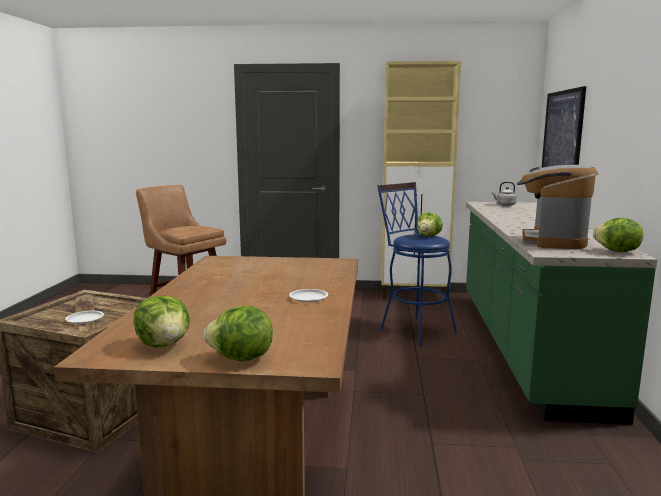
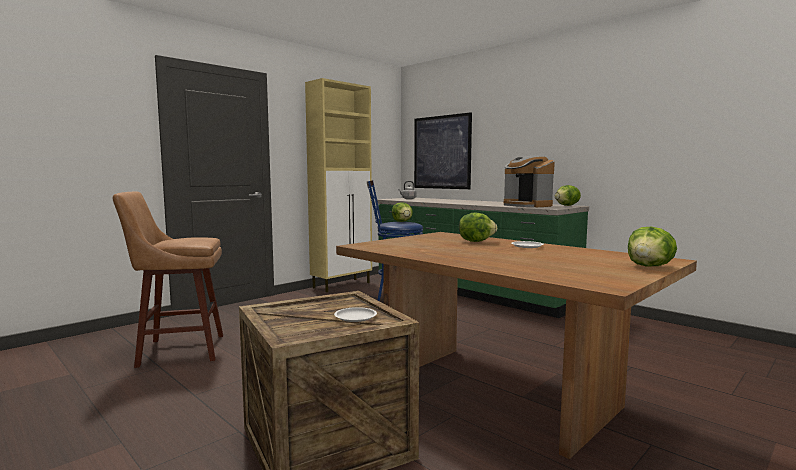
camera: 50 degrees left, 5 degrees down
lettuce [133,296,190,347] -> lettuce moved to [459,212,497,242]

